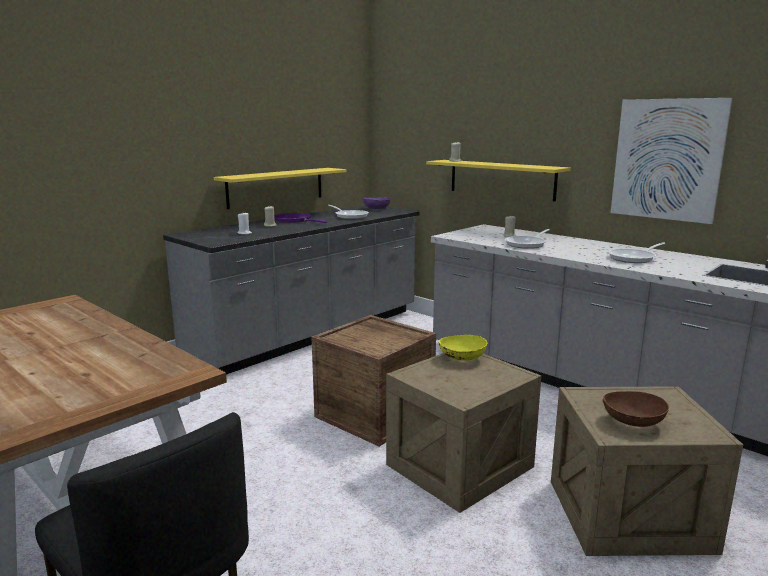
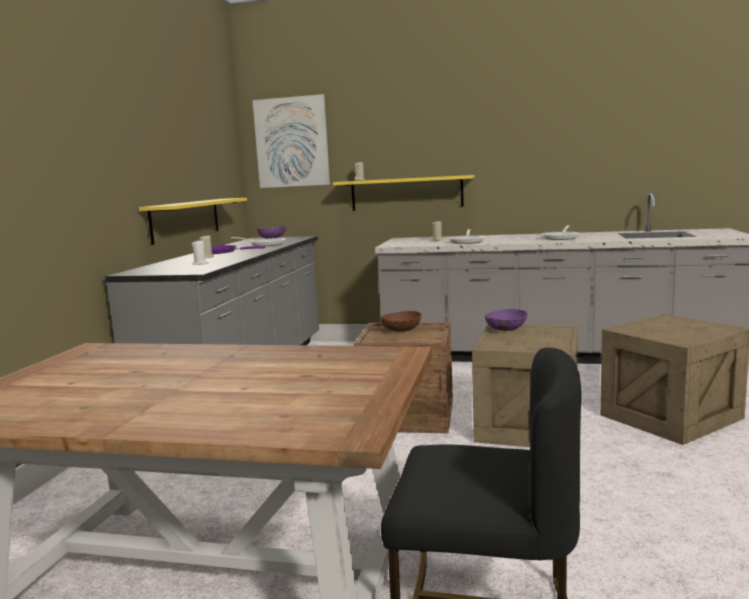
camera: 30 degrees left, 5 degrees down
yellow bowl [438,335,487,361] -> purple bowl [485,309,528,331]
brown bowl [602,391,669,427] -> brown bowl moved to [380,311,422,332]
picture [610,98,733,224] -> picture moved to [253,94,330,188]

